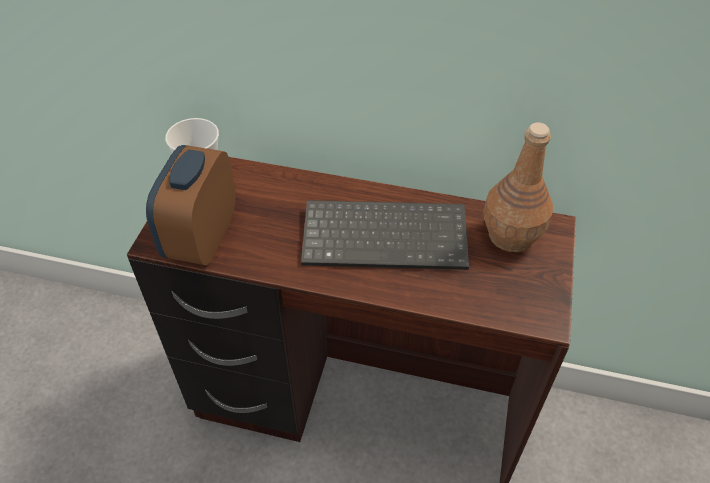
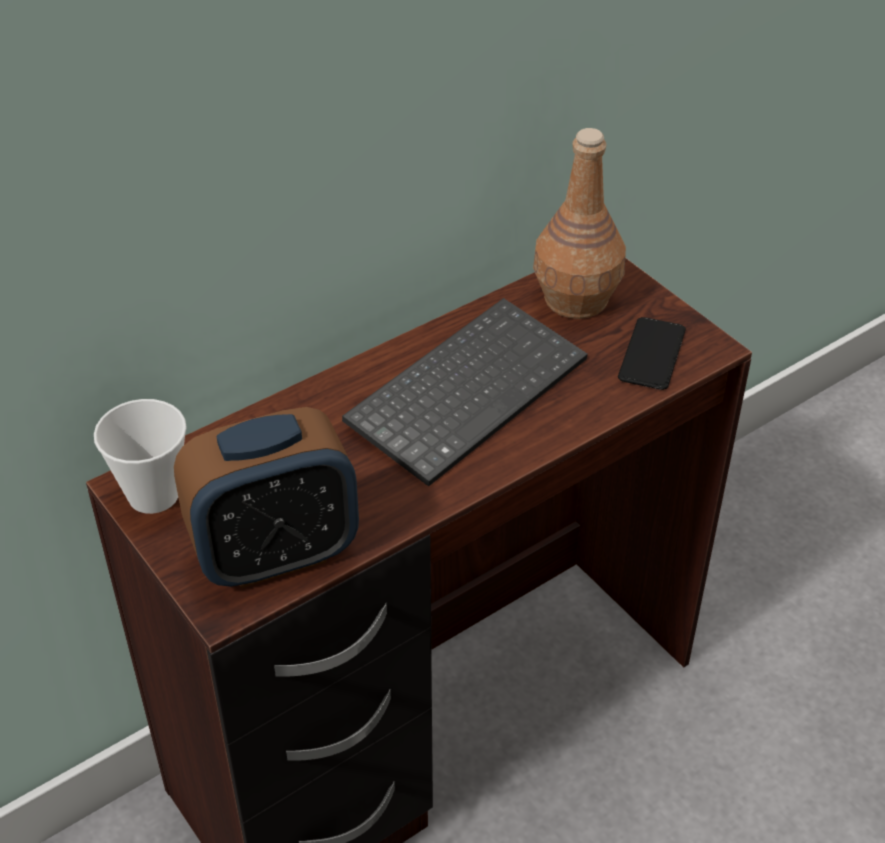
camera: 50 degrees left, 5 degrees down
alarm clock [146,145,236,265] -> alarm clock turned 75 degrees counterclockwise [174,407,359,588]
none -> phone [618,317,686,390]

